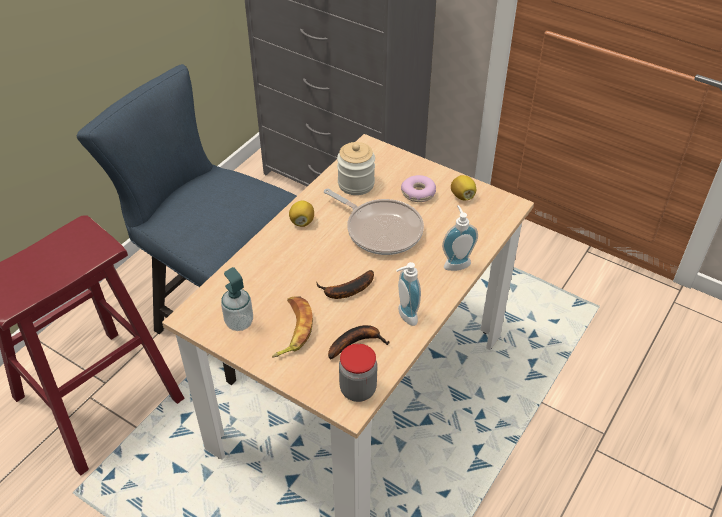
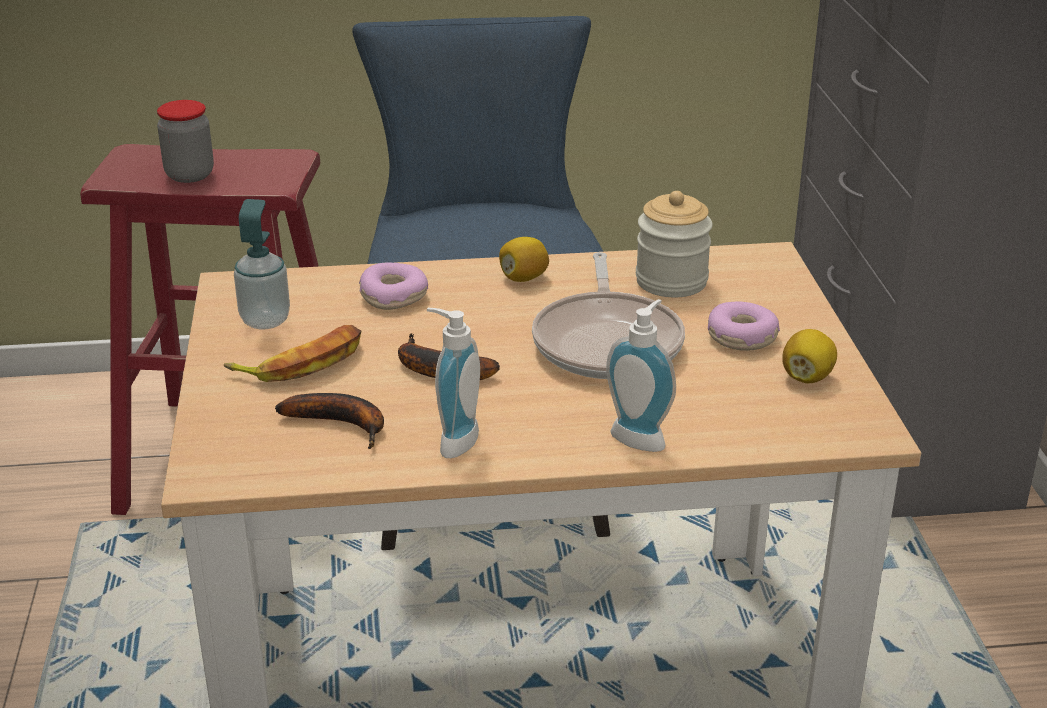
camera: 50 degrees right, 15 degrees down
jar [339,344,377,402] -> jar moved to [157,100,214,183]
none -> donut [359,262,428,310]

